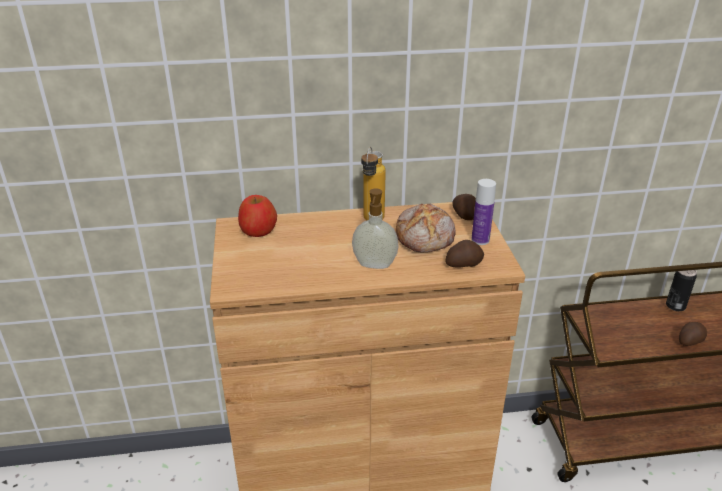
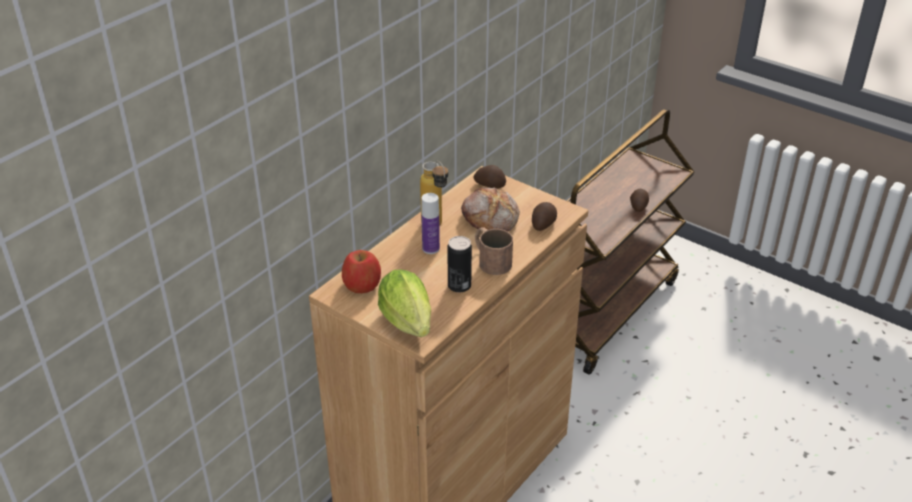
camera: 45 degrees left, 5 degrees up
soap dispenser [352,189,399,269] -> brown mug [475,227,513,275]
bottle [471,179,496,245] -> bottle moved to [421,193,440,254]
can [666,270,697,311] -> can moved to [448,236,472,292]
none -> lettuce [378,269,431,337]

